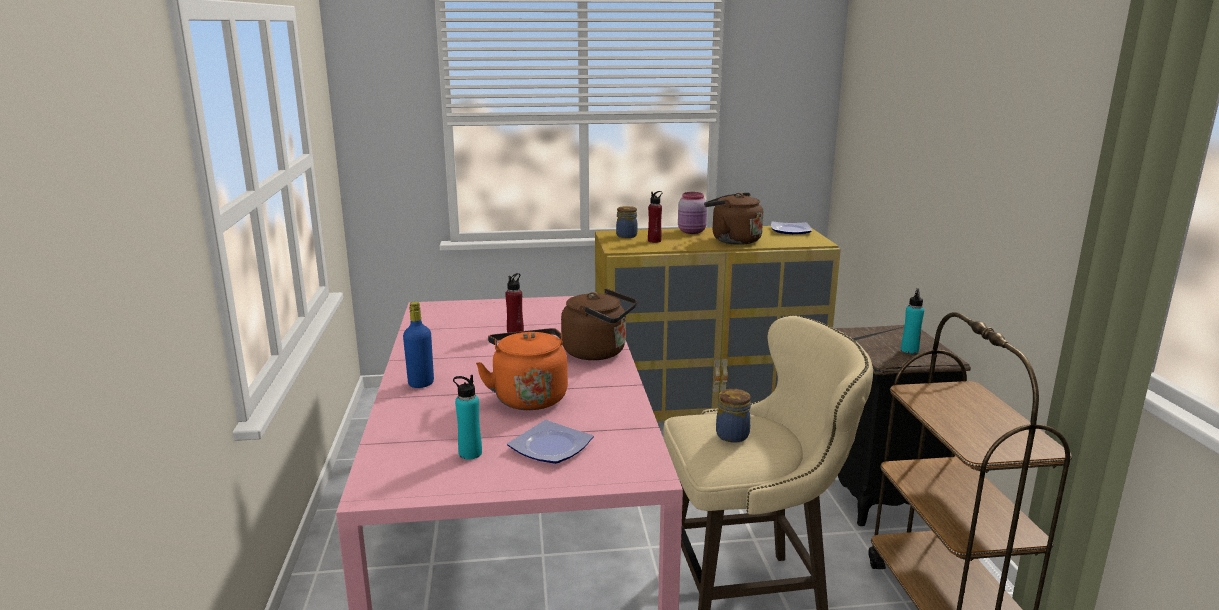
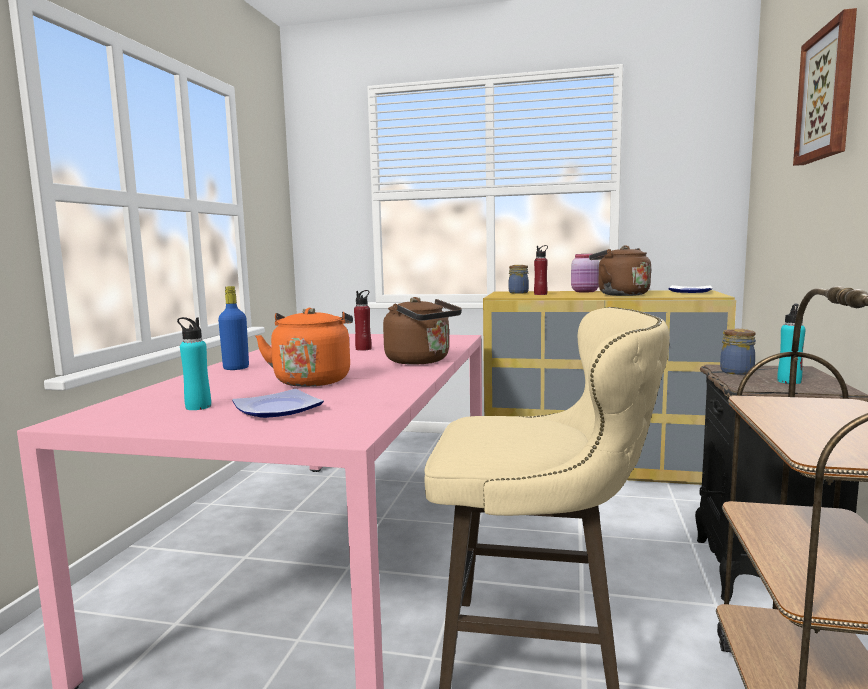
camera: 20 degrees right, 10 degrees down
jar [716,389,751,443] -> jar moved to [720,329,756,375]
none -> picture [793,8,857,166]

